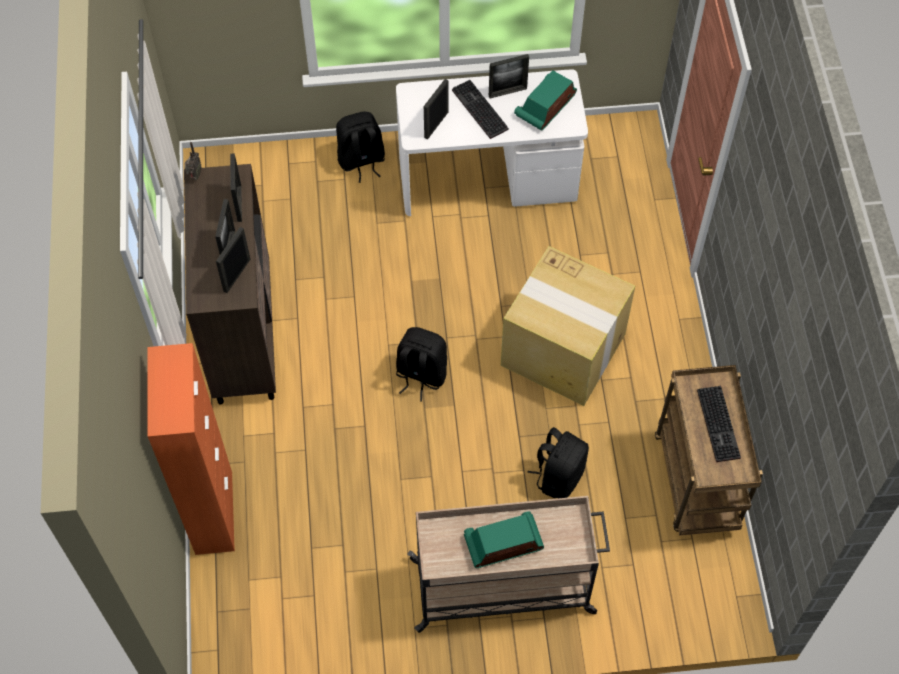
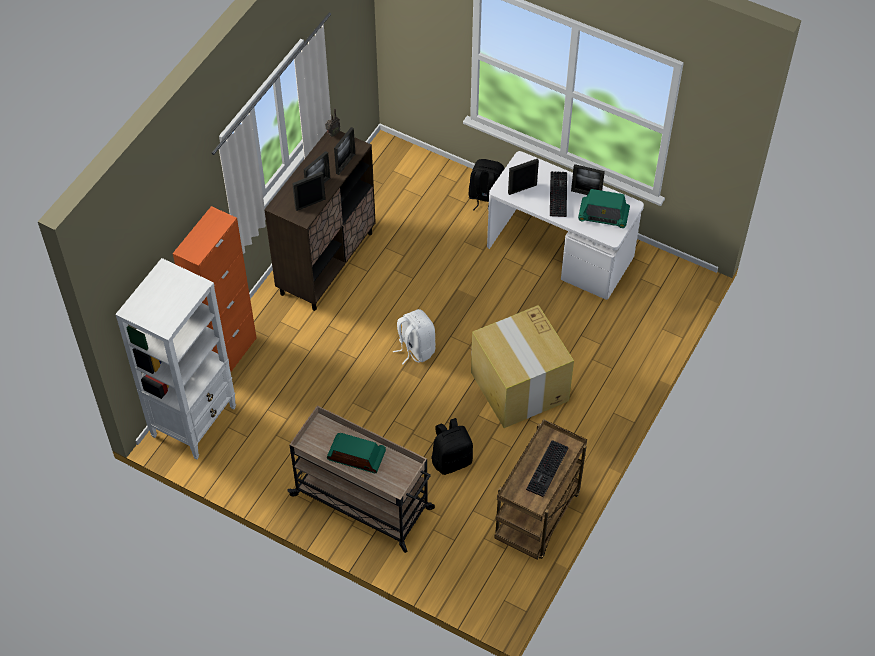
camera: 35 degrees right, 5 degrees down
black backpack [396,327,448,401] -> white backpack [393,309,436,364]
radio [514,70,577,131] -> radio turned 150 degrees counterclockwise [578,189,630,228]
none -> white bookcase [115,258,236,459]

